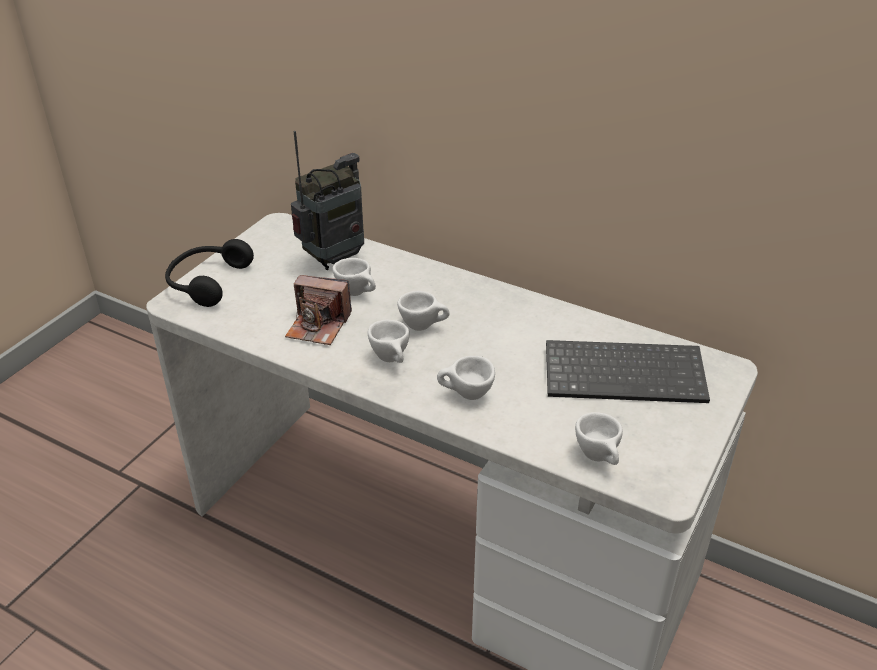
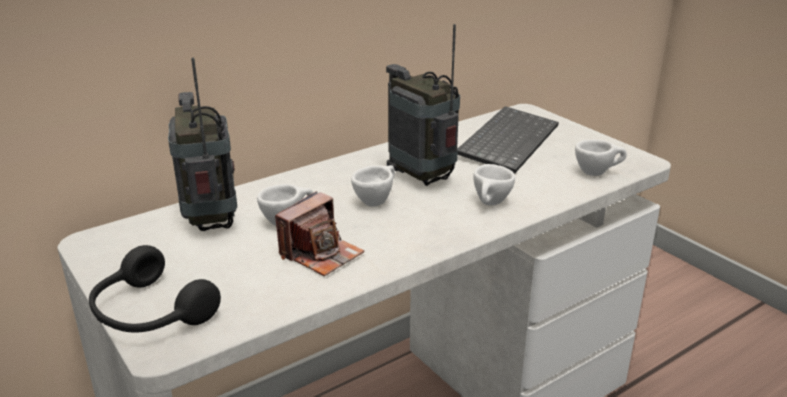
camera: 65 degrees left, 10 degrees down
white cup [368,320,409,363] -> none
none -> radio [386,24,460,186]

